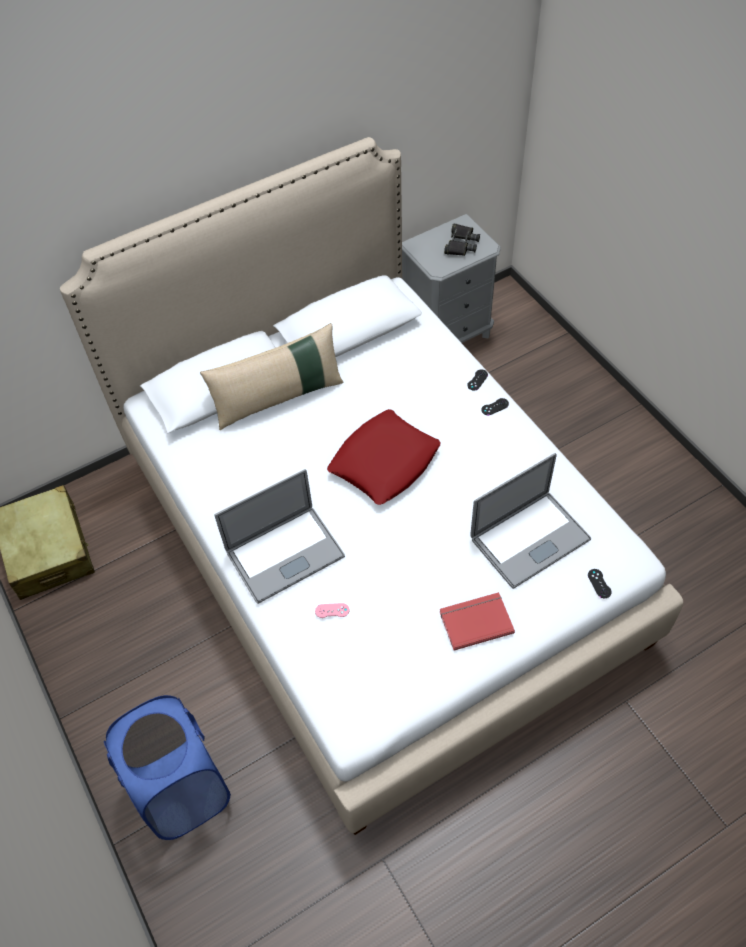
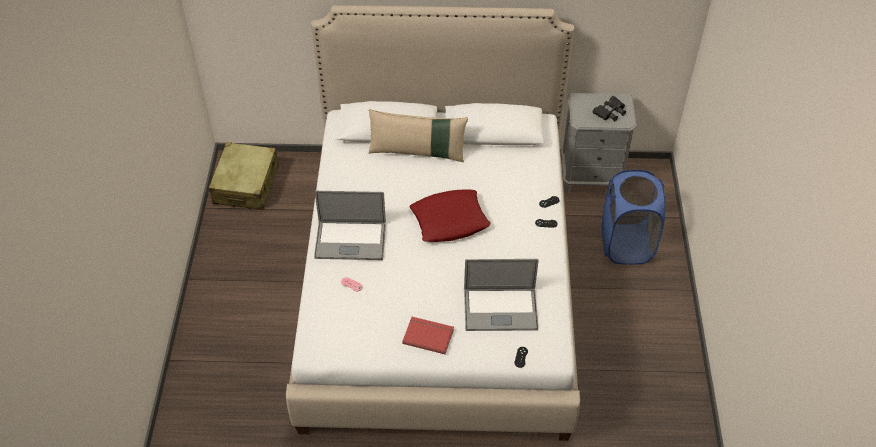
camera: 30 degrees right, 5 degrees down
blue laundry basket [104,695,231,840] -> blue laundry basket moved to [602,170,666,265]

